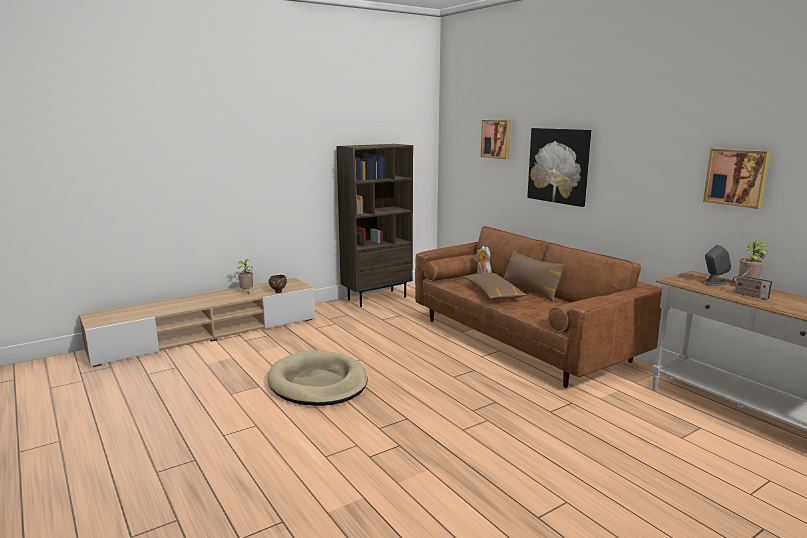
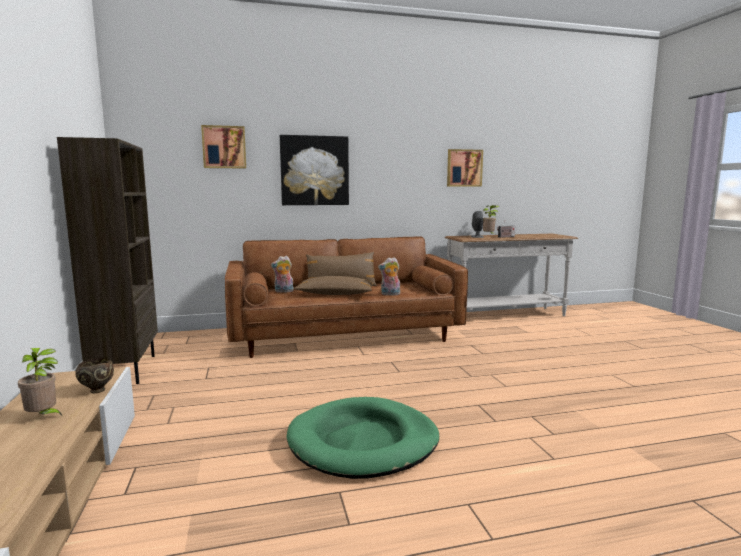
camera: 70 degrees left, 5 degrees down
beige dog bed [267,350,368,406] -> green dog bed [286,397,439,479]
none -> plush toy [378,257,400,296]

